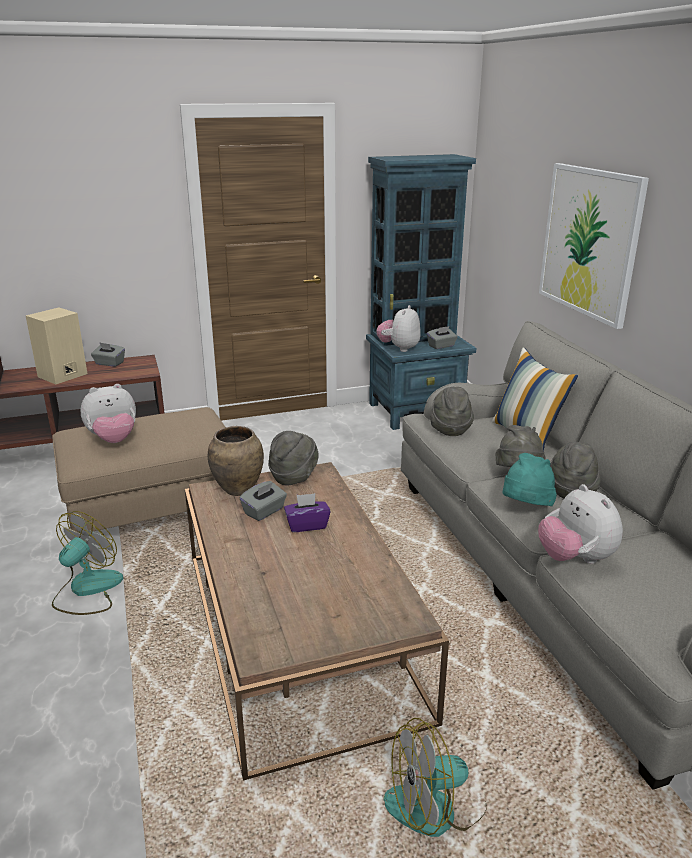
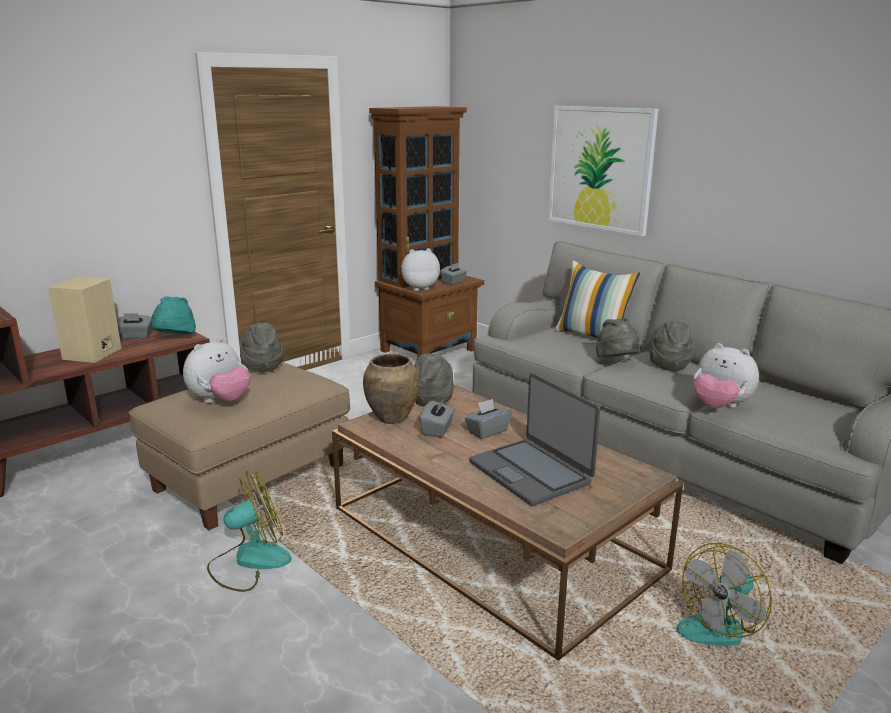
camera: 25 degrees left, 5 degrees down
fan [52,511,123,615] -> fan turned 60 degrees clockwise [207,471,291,592]
purple tissue box [284,493,331,532] -> grey tissue box [465,399,512,439]
blue cabinet [366,154,476,430] -> brown cabinet [369,106,484,357]
plush toy [377,305,421,352] -> plush toy turned 75 degrees clockwise [401,248,440,291]
grey hat [431,387,474,436] -> grey hat moved to [240,323,284,372]
turquoise hat [502,453,557,506] -> turquoise hat moved to [152,296,196,334]
none -> laptop [469,373,600,506]

